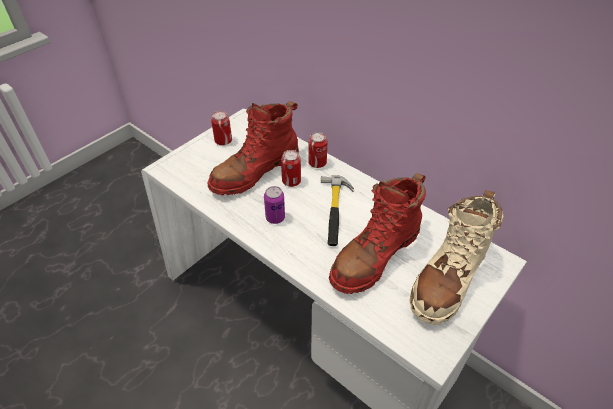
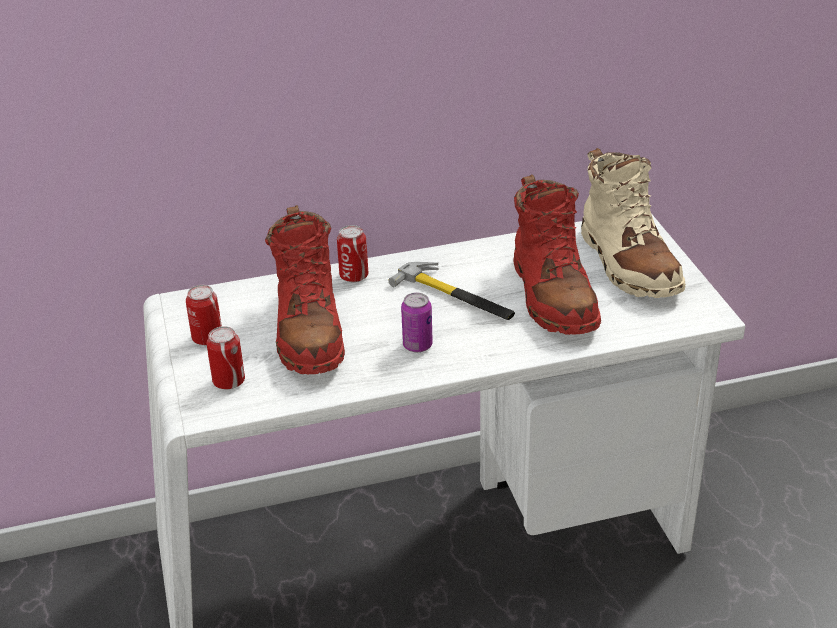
camera: 55 degrees left, 10 degrees down
can [281,150,301,187] -> can moved to [207,326,245,389]

